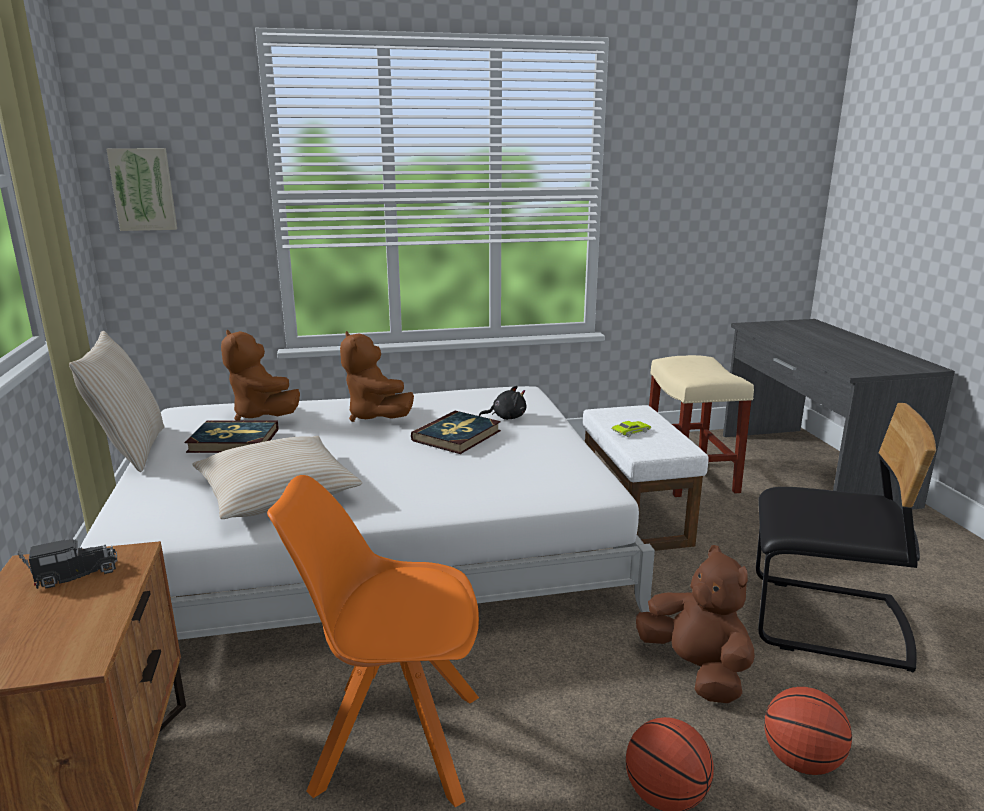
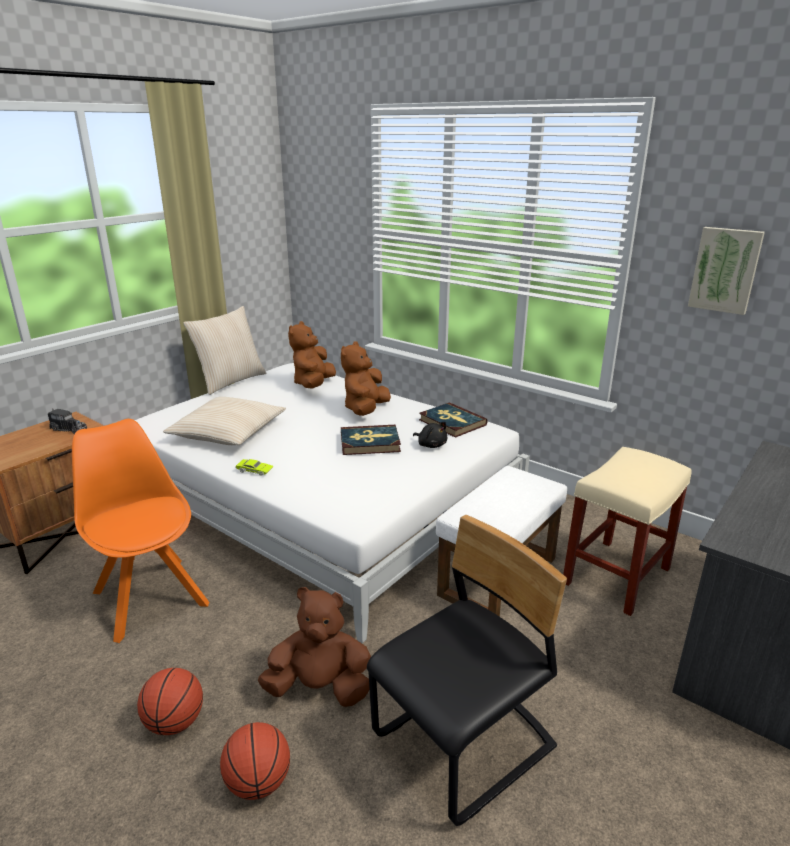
camera: 50 degrees right, 5 degrees up
picture [106,148,177,231] -> picture moved to [688,227,765,315]
book [184,420,278,453] -> book moved to [419,402,488,438]
green toy car [611,421,651,437] -> green toy car moved to [235,459,273,476]
brown plush toy [636,545,755,703] -> brown plush toy turned 105 degrees counterclockwise [258,587,371,707]
black chair [756,403,936,672] -> black chair turned 105 degrees counterclockwise [367,515,567,826]

